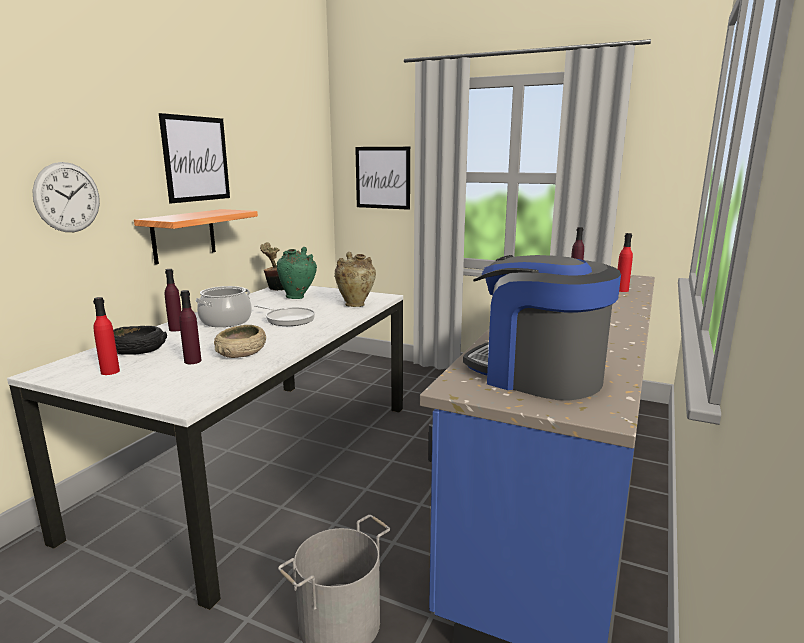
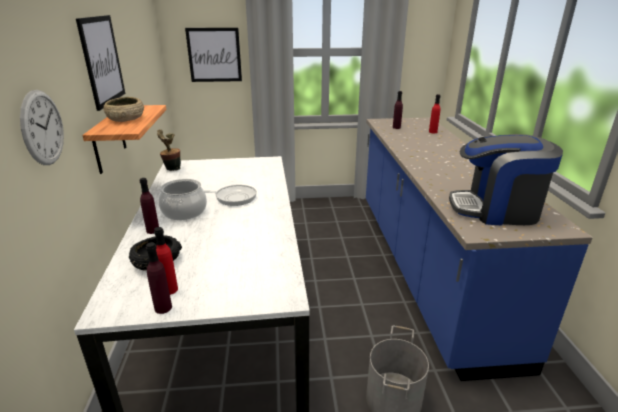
camera: 30 degrees left, 10 degrees up
purple bottle [179,290,202,364] -> purple bottle moved to [146,242,172,314]
beige bowl [214,325,266,358] -> beige bowl moved to [103,97,144,122]
green vase [277,247,317,299] -> none
beige vase [335,252,376,307] -> none

